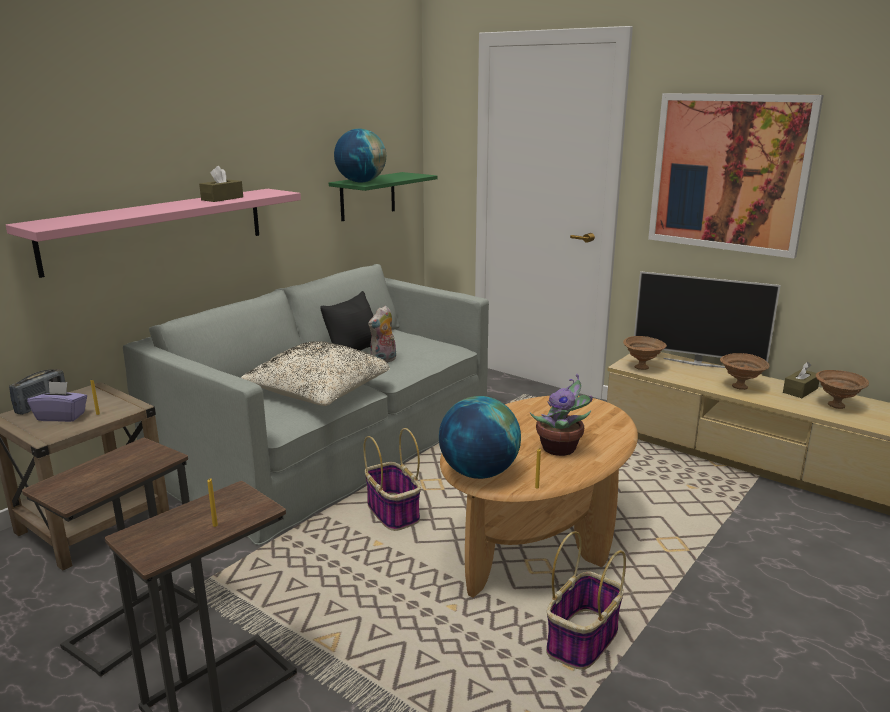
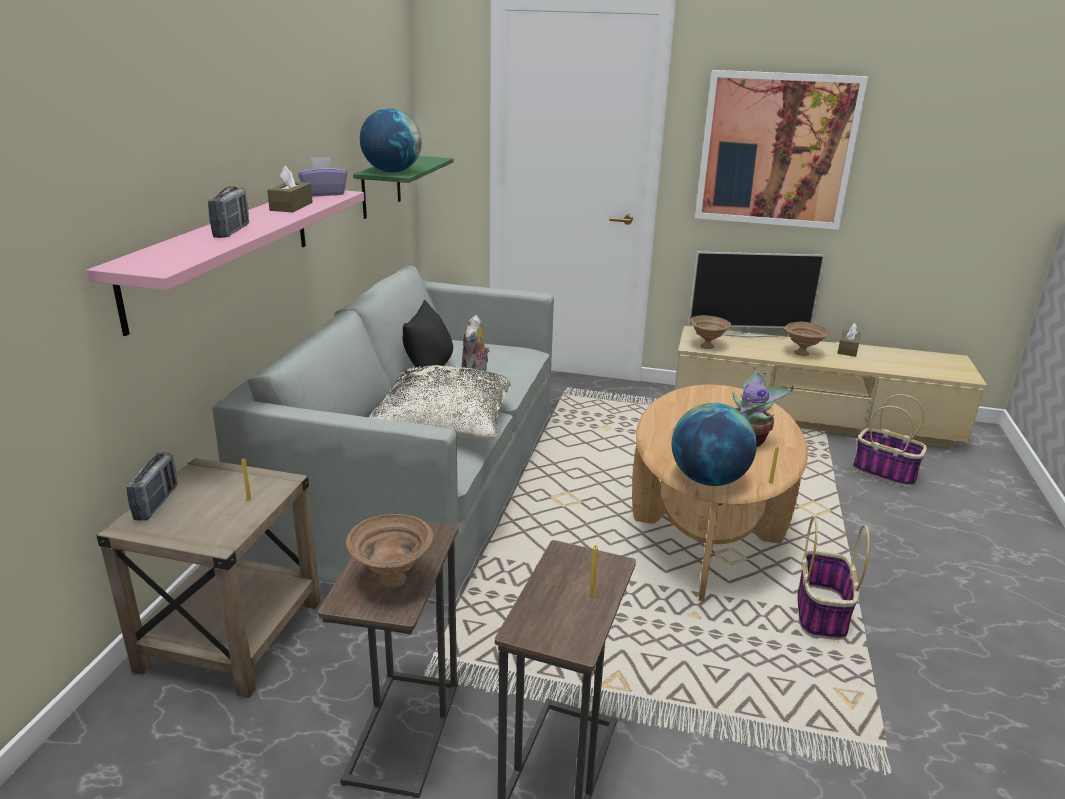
camera: 25 degrees left, 5 degrees up
purple tissue box [27,381,87,422] -> purple tissue box moved to [298,157,347,197]
basket [363,428,421,531] -> basket moved to [853,394,927,487]
brown bowl [816,370,869,409] -> brown bowl moved to [346,514,433,589]
none -> radio [208,186,249,238]

